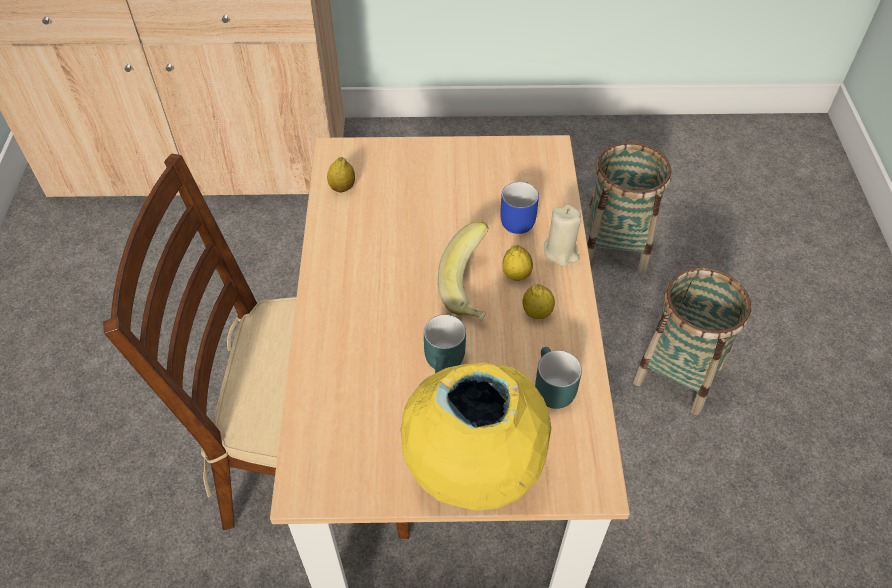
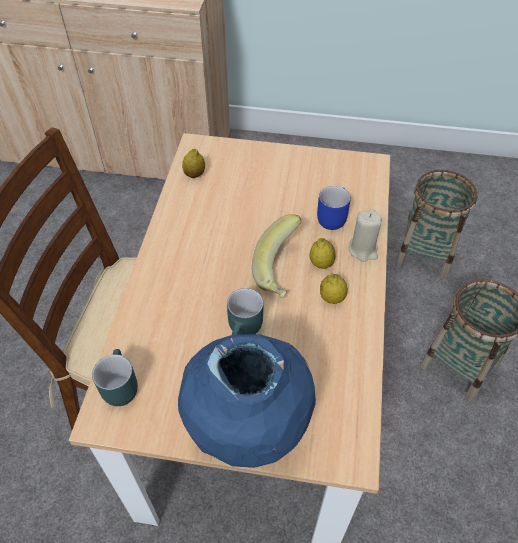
camera: 10 degrees right, 0 degrees up
yellow vase [401,362,551,511] -> blue vase [178,334,316,468]
turquoise mug [535,347,582,409] -> turquoise mug moved to [92,349,138,406]

